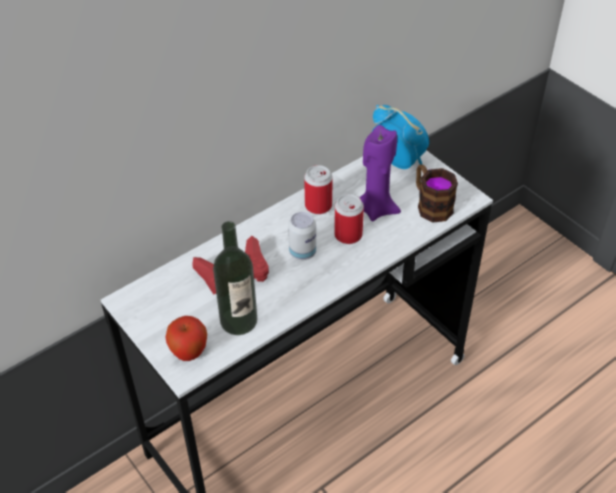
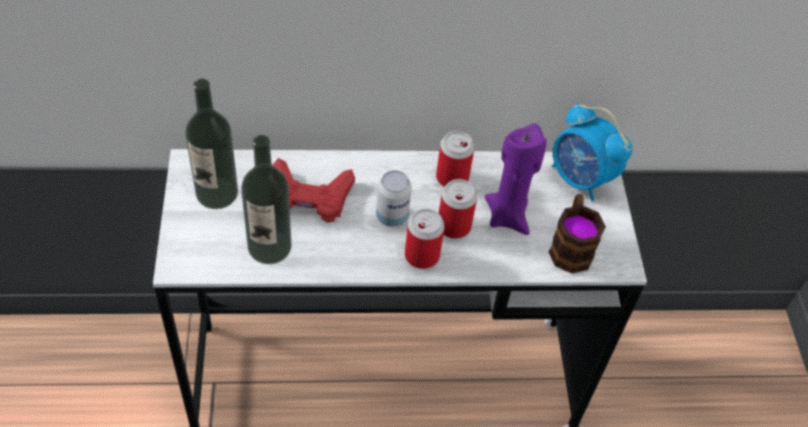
camera: 30 degrees right, 5 degrees up
apple [166,316,207,361] -> none
alarm clock [372,105,429,169] -> alarm clock turned 150 degrees clockwise [552,102,633,201]
none -> bottle [185,79,238,209]
none -> can [405,208,445,269]

